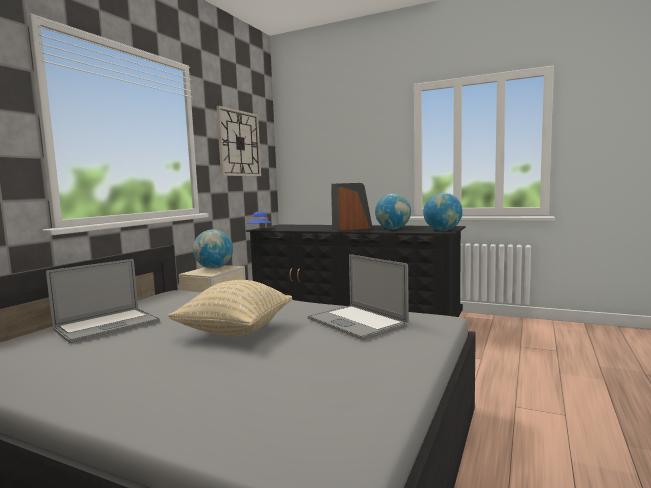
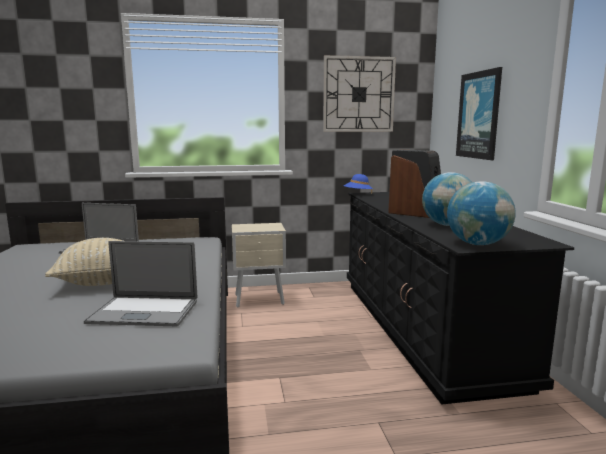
camera: 55 degrees right, 5 degrees up
globe [193,230,233,269] -> none
laptop [308,254,409,340] -> laptop turned 105 degrees counterclockwise [84,241,197,327]
none -> picture [456,67,502,160]

